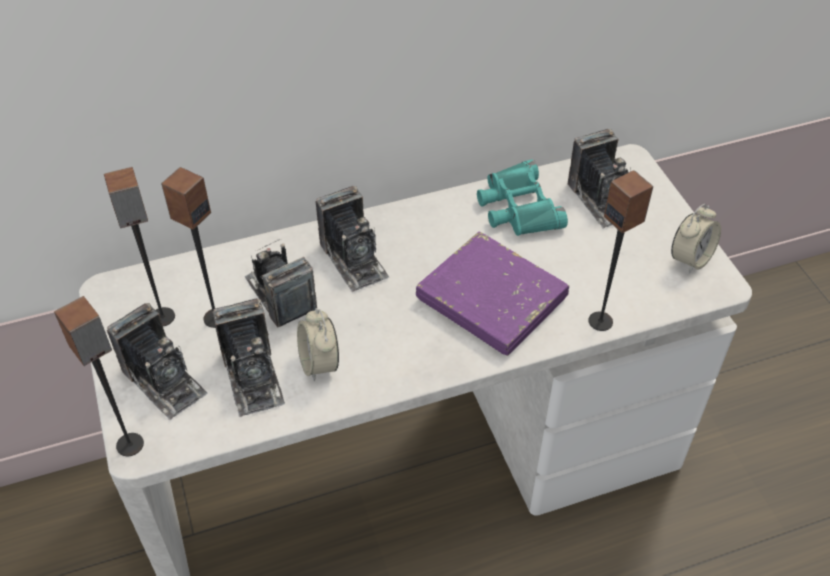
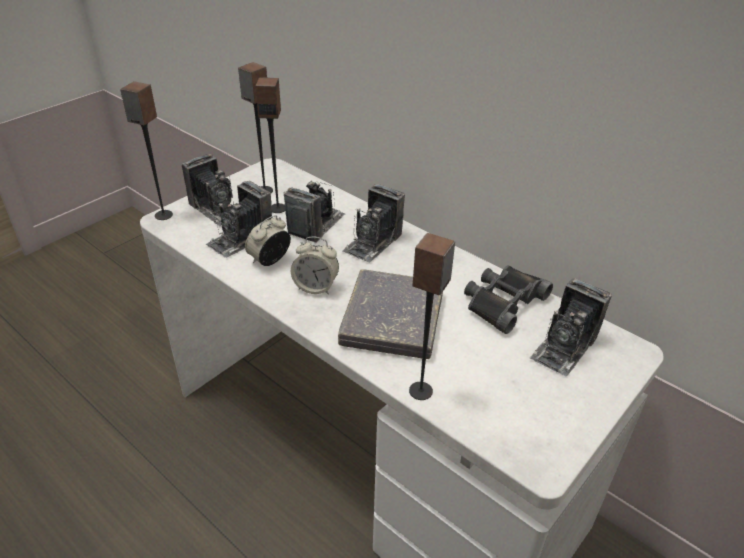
camera: 60 degrees right, 10 degrees down
camera [107,303,207,421] -> camera turned 60 degrees counterclockwise [182,154,233,227]
purple book [416,231,569,356] -> grey book [338,269,443,359]
turquoise binoculars [477,159,568,236] -> black binoculars [464,265,553,334]
alarm clock [671,204,721,273] -> alarm clock moved to [291,237,339,295]

